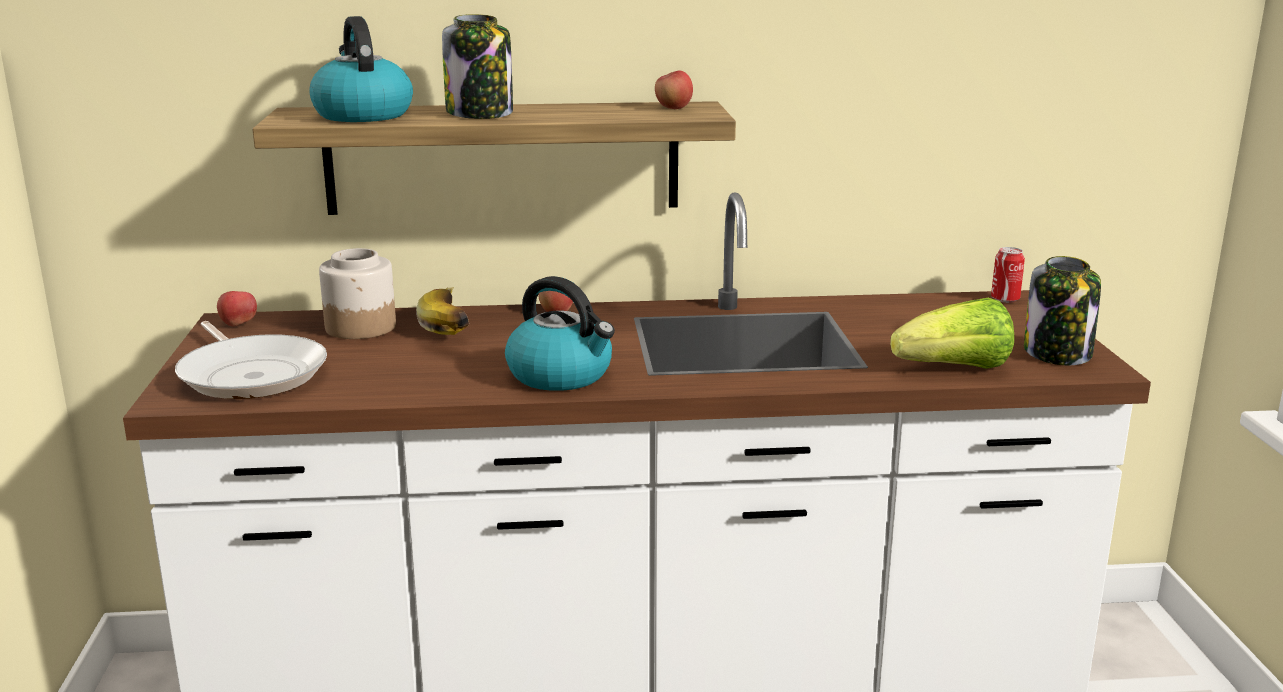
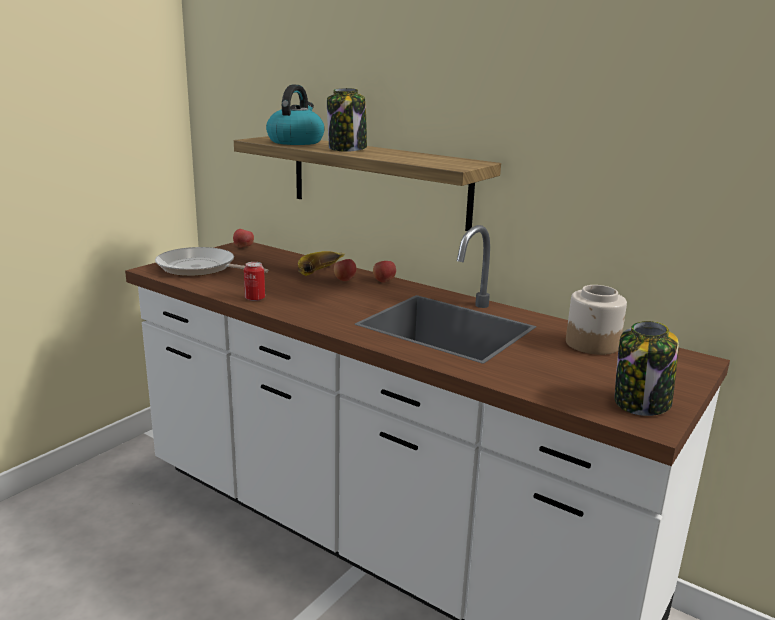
camera: 40 degrees right, 0 degrees up
frying pan [175,321,327,399] -> frying pan turned 105 degrees clockwise [155,247,268,276]
jar [319,248,396,339] -> jar moved to [566,285,627,355]
kettle [505,276,615,391] -> none
apple [655,71,693,109] -> apple moved to [334,259,356,281]
lettuce [890,298,1014,369] -> none
can [991,247,1025,303] -> can moved to [244,262,265,301]

